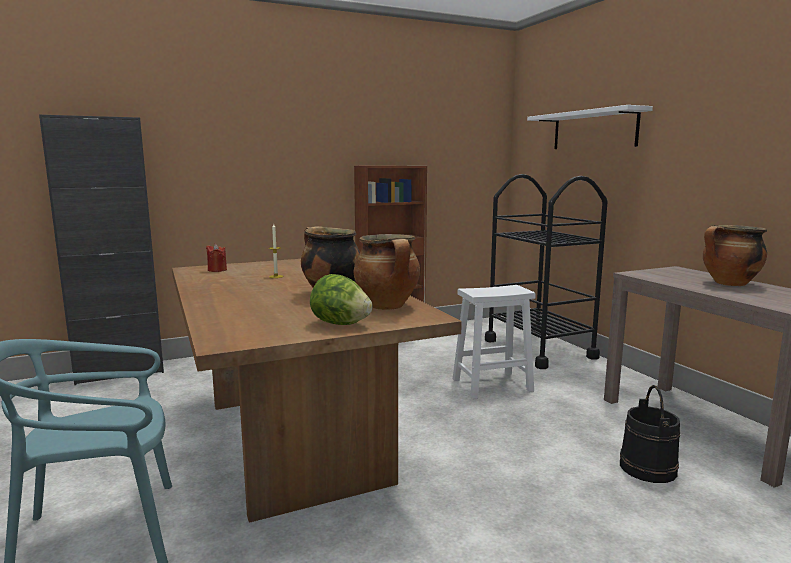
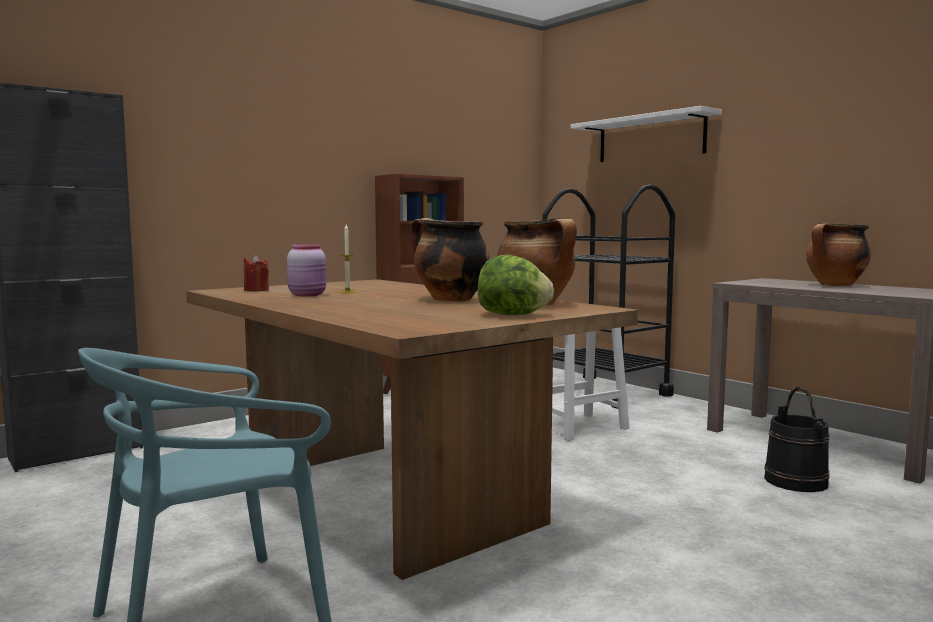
camera: 15 degrees left, 5 degrees down
none -> pink jar [287,244,326,296]

